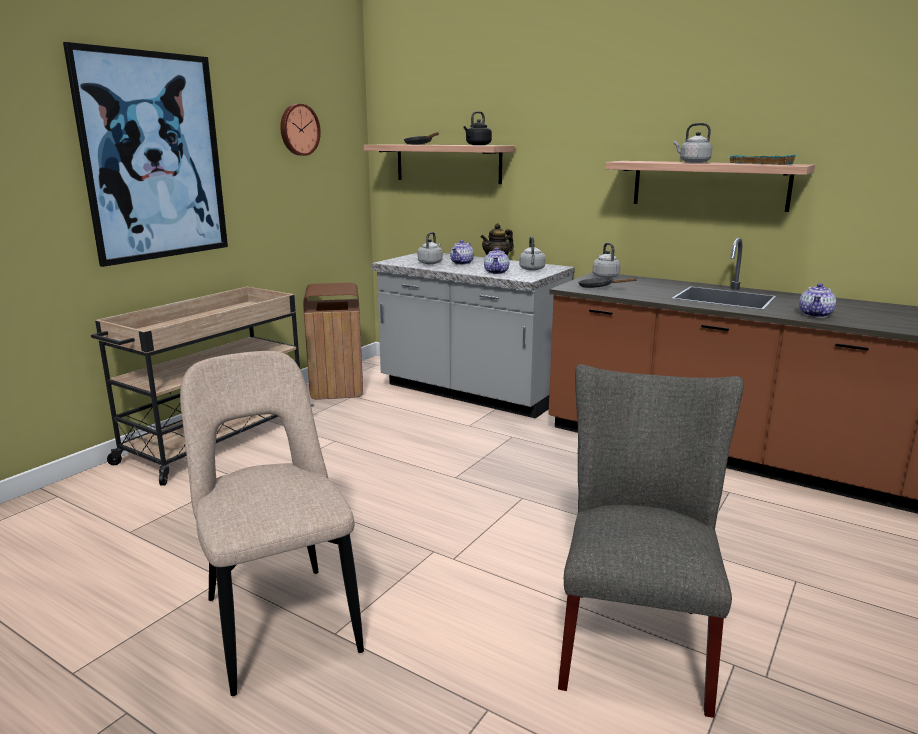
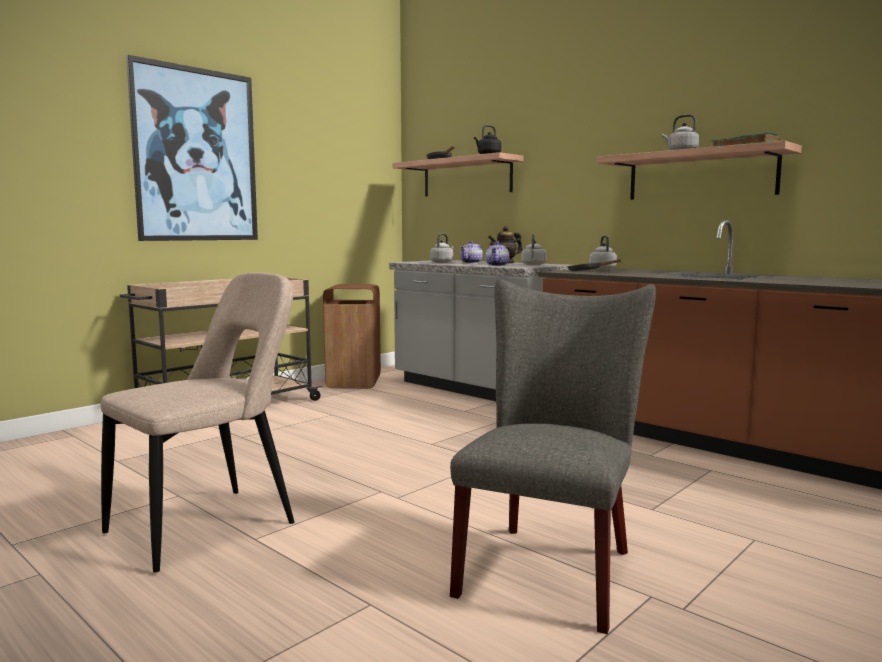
camera: 10 degrees right, 10 degrees down
beige chair [180,351,364,696] -> beige chair turned 60 degrees clockwise [101,272,295,572]
wall clock [280,104,321,156] -> none
teapot [799,283,836,318] -> none

